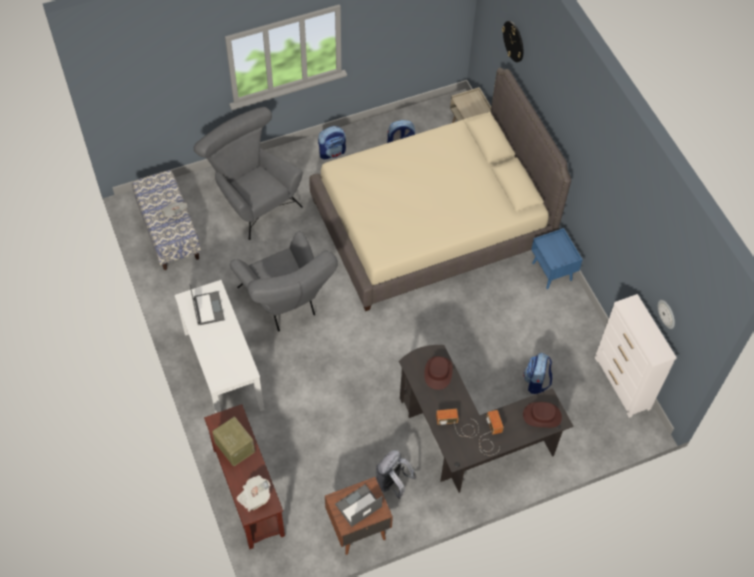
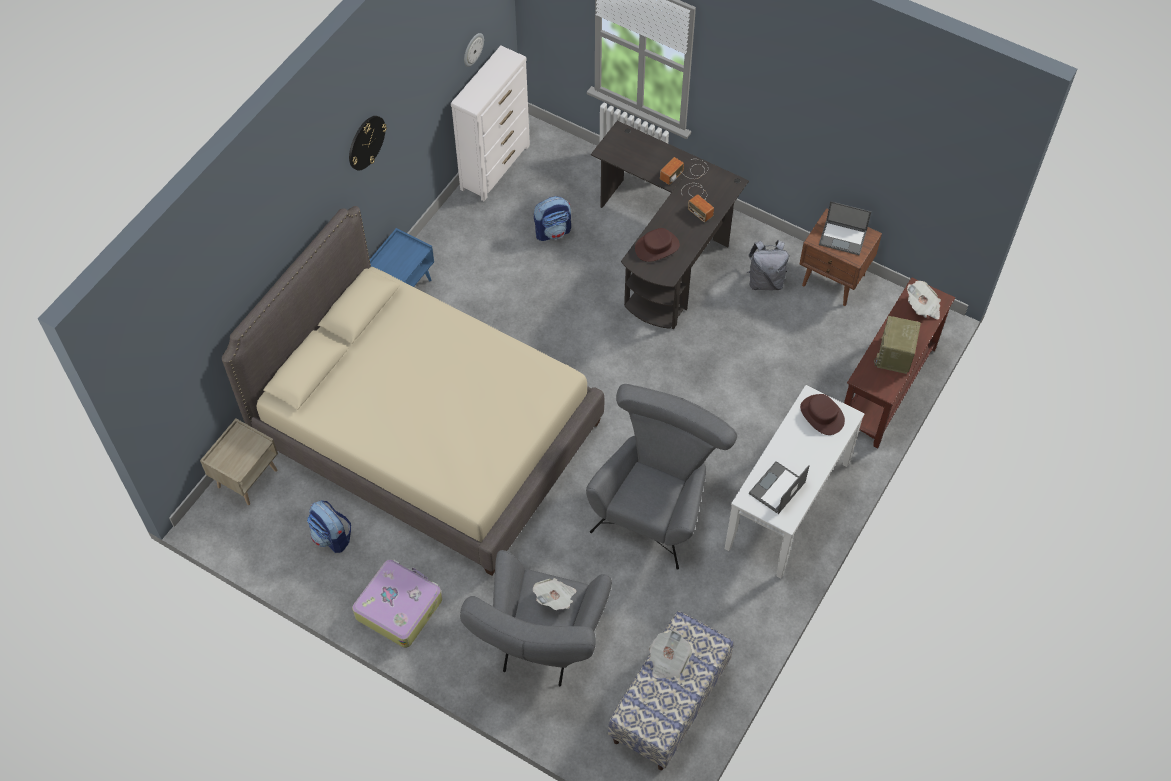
camera: 125 degrees left, 0 degrees up
backpack [318,126,346,159] -> suitcase [352,559,442,648]
wall clock [502,21,523,62] -> wall clock moved to [349,116,387,170]
brown hat [523,402,562,428] -> brown hat moved to [800,394,845,435]
none -> newspaper [533,578,576,610]

